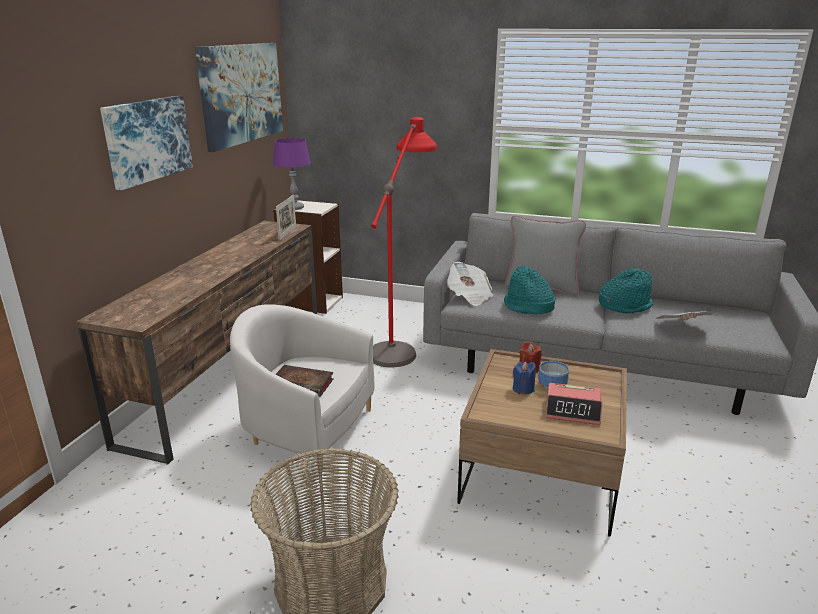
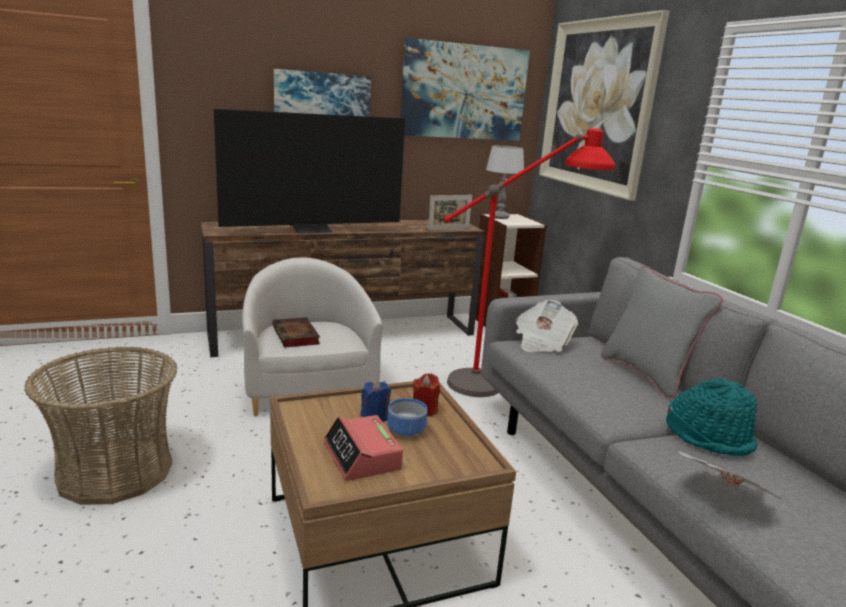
camera: 50 degrees right, 5 degrees down
purple table lamp [273,138,311,210] -> grey table lamp [486,145,524,219]
turquoise hat [504,266,555,314] -> none
none -> television [214,109,405,234]
none -> picture [539,10,670,200]

